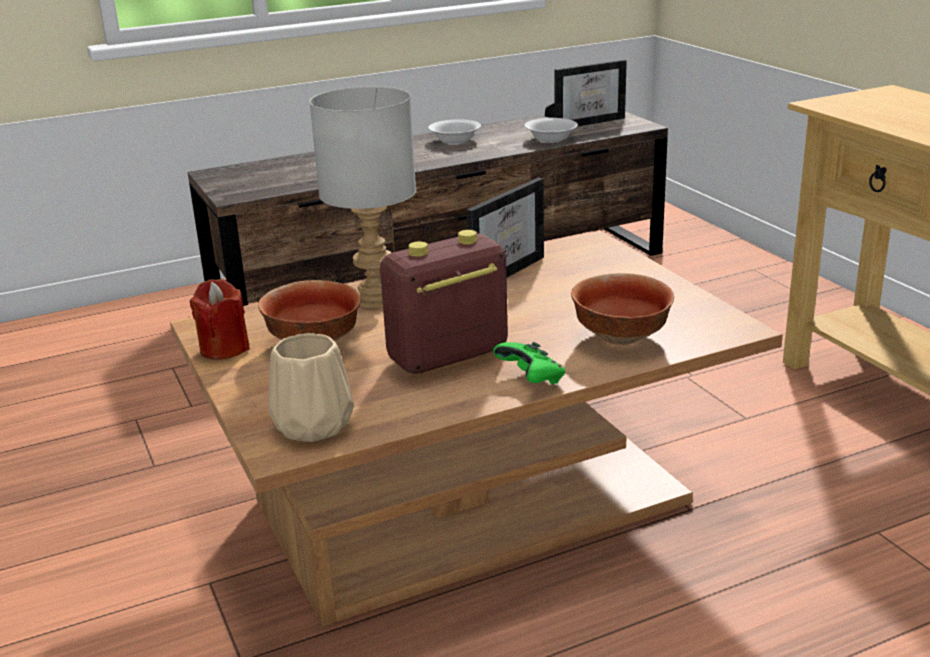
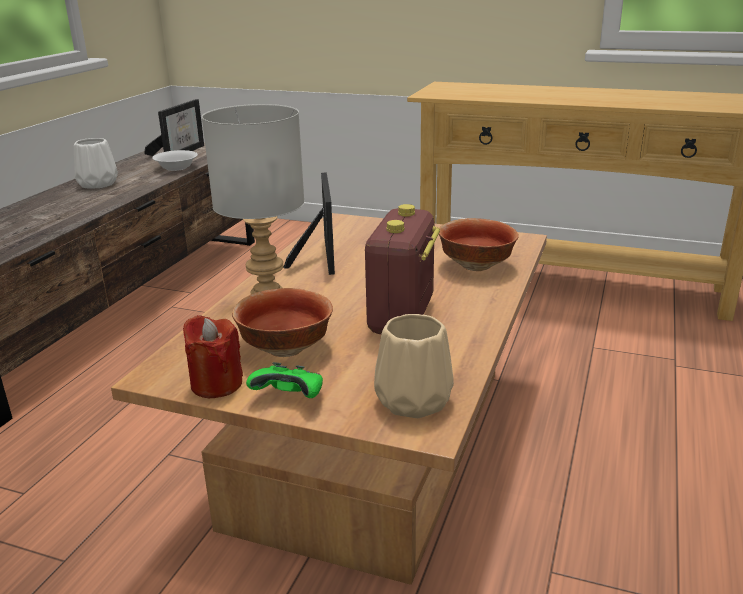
camera: 45 degrees left, 0 degrees up
white bowl [428,119,481,144] -> white vase [74,138,118,188]
green game controller [493,342,566,385] -> green game controller moved to [246,362,323,398]

